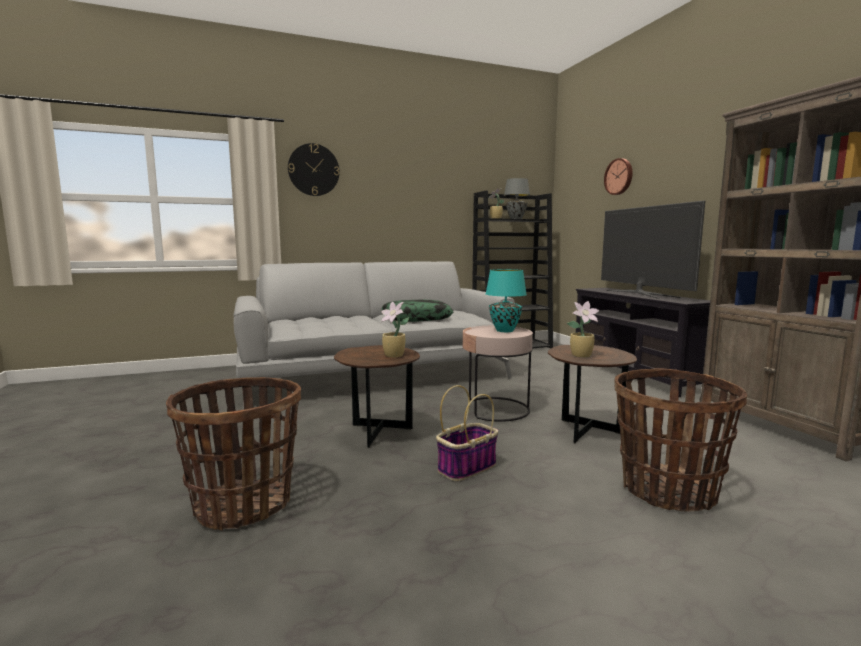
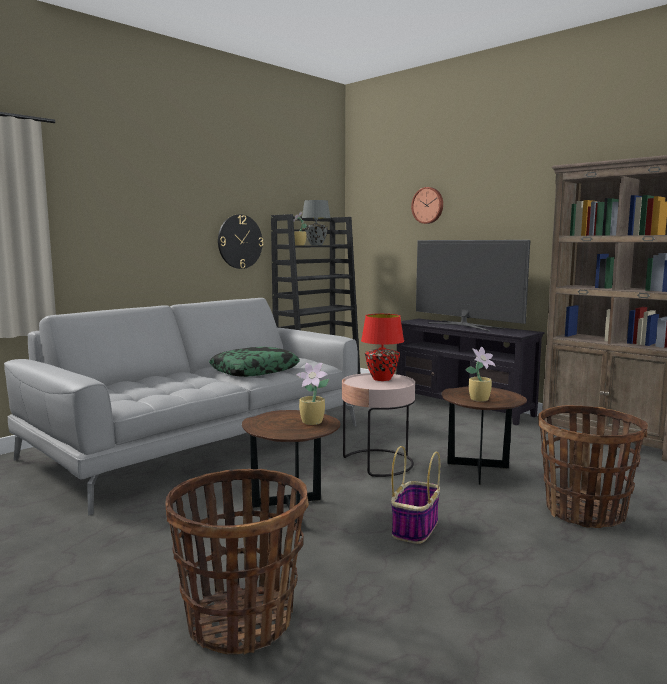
camera: 25 degrees left, 0 degrees up
wall clock [288,143,339,196] -> wall clock moved to [218,214,263,269]
turquoise table lamp [486,269,527,332] -> red table lamp [361,314,404,381]

